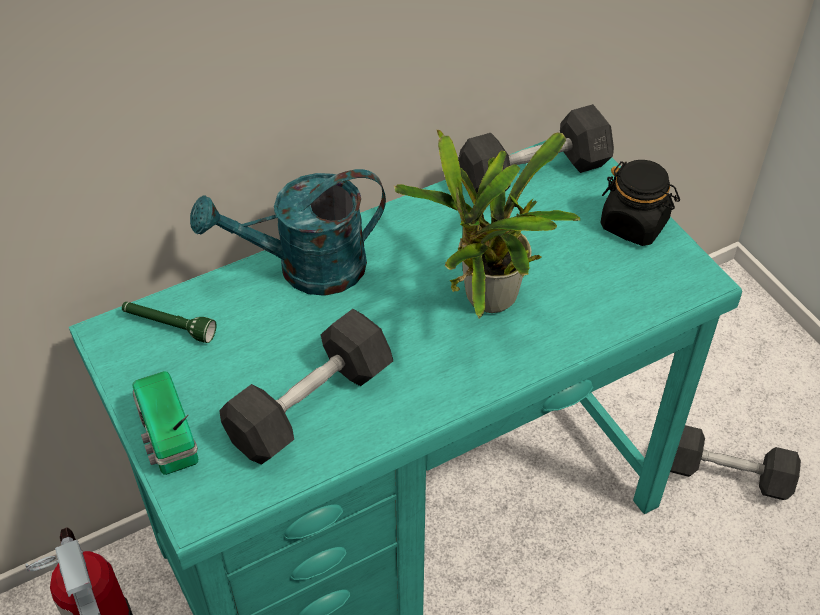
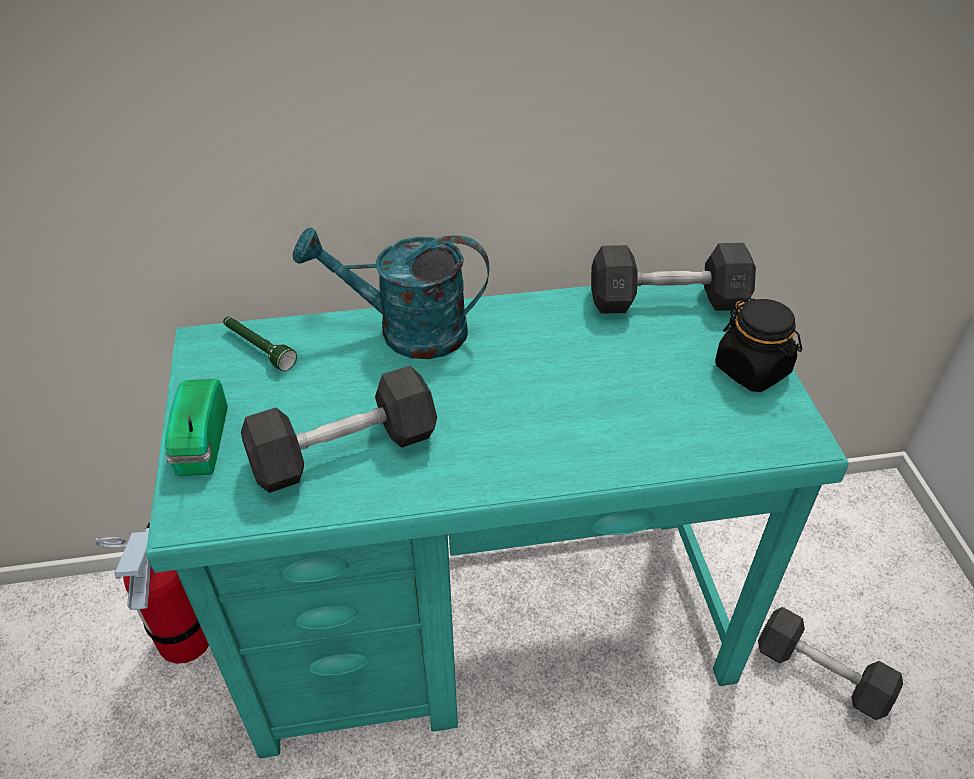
camera: 20 degrees right, 5 degrees down
potted plant [394,130,580,318] -> none

